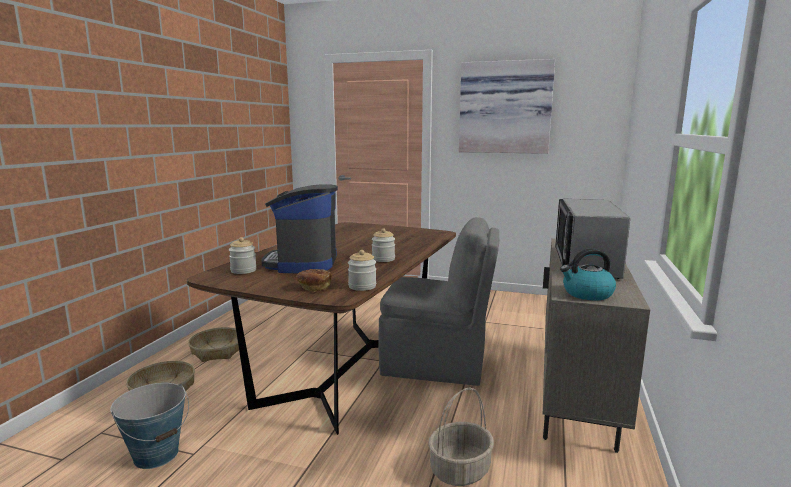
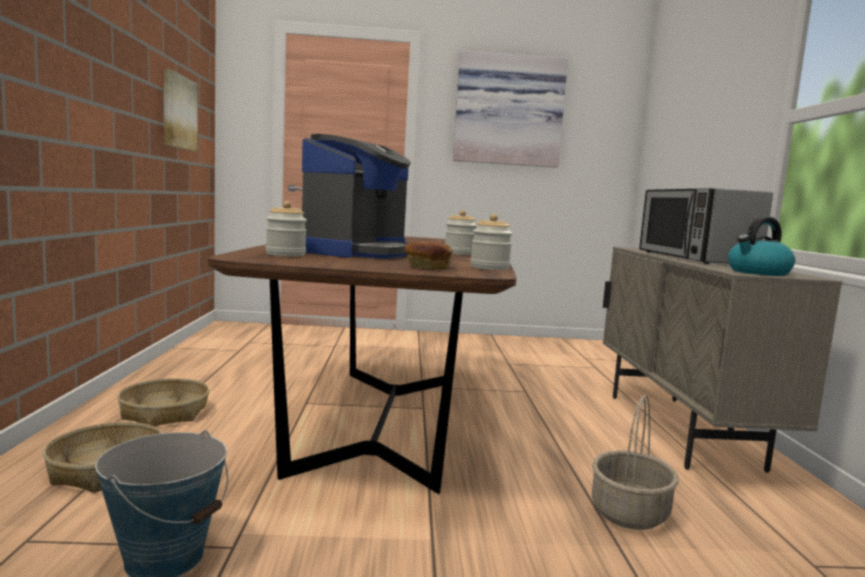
camera: 20 degrees left, 5 degrees down
coffee machine [261,184,338,273] -> coffee machine turned 135 degrees counterclockwise [302,134,411,259]
grey chair [379,217,499,386] -> none
none -> picture [164,69,198,151]

